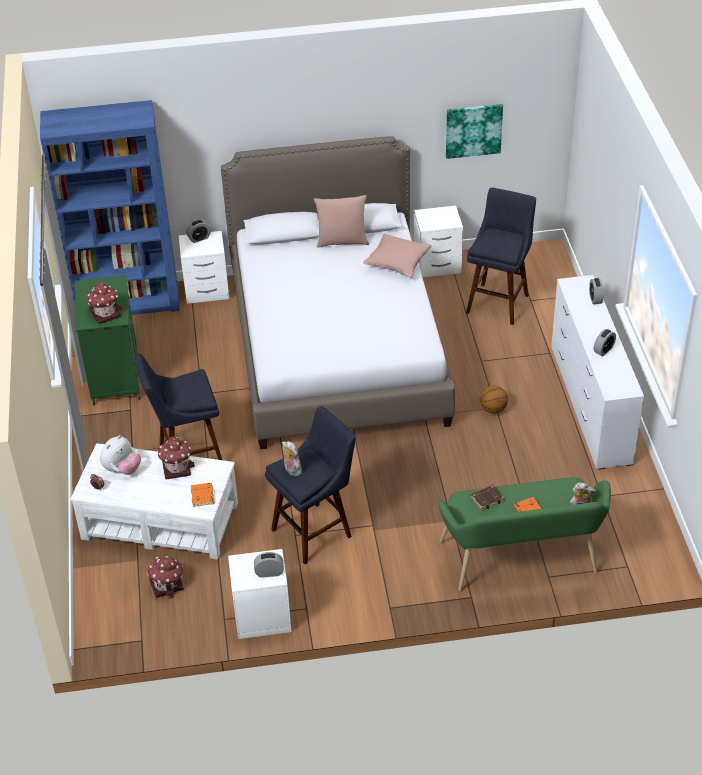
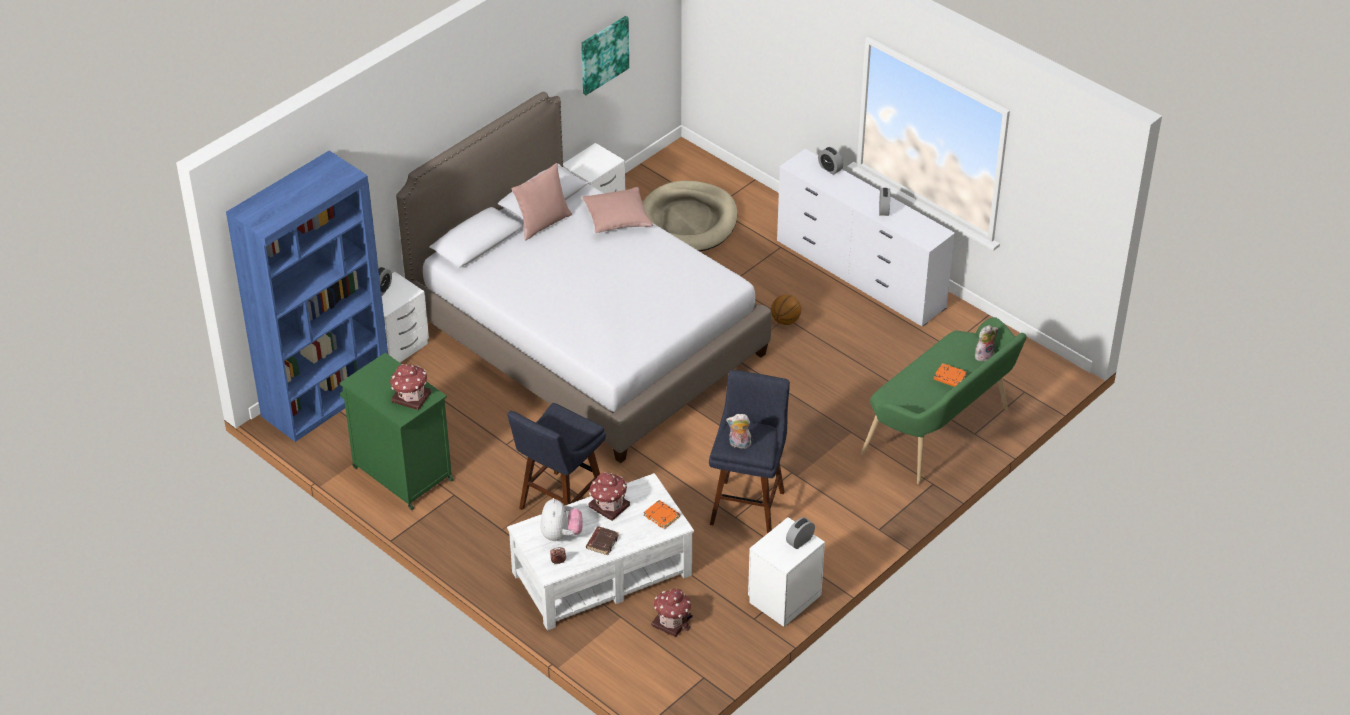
camera: 40 degrees left, 0 degrees up
blue stool [466,188,536,325] -> beige dog bed [643,181,737,251]
brown book [470,485,504,511] -> brown book moved to [586,526,619,555]

